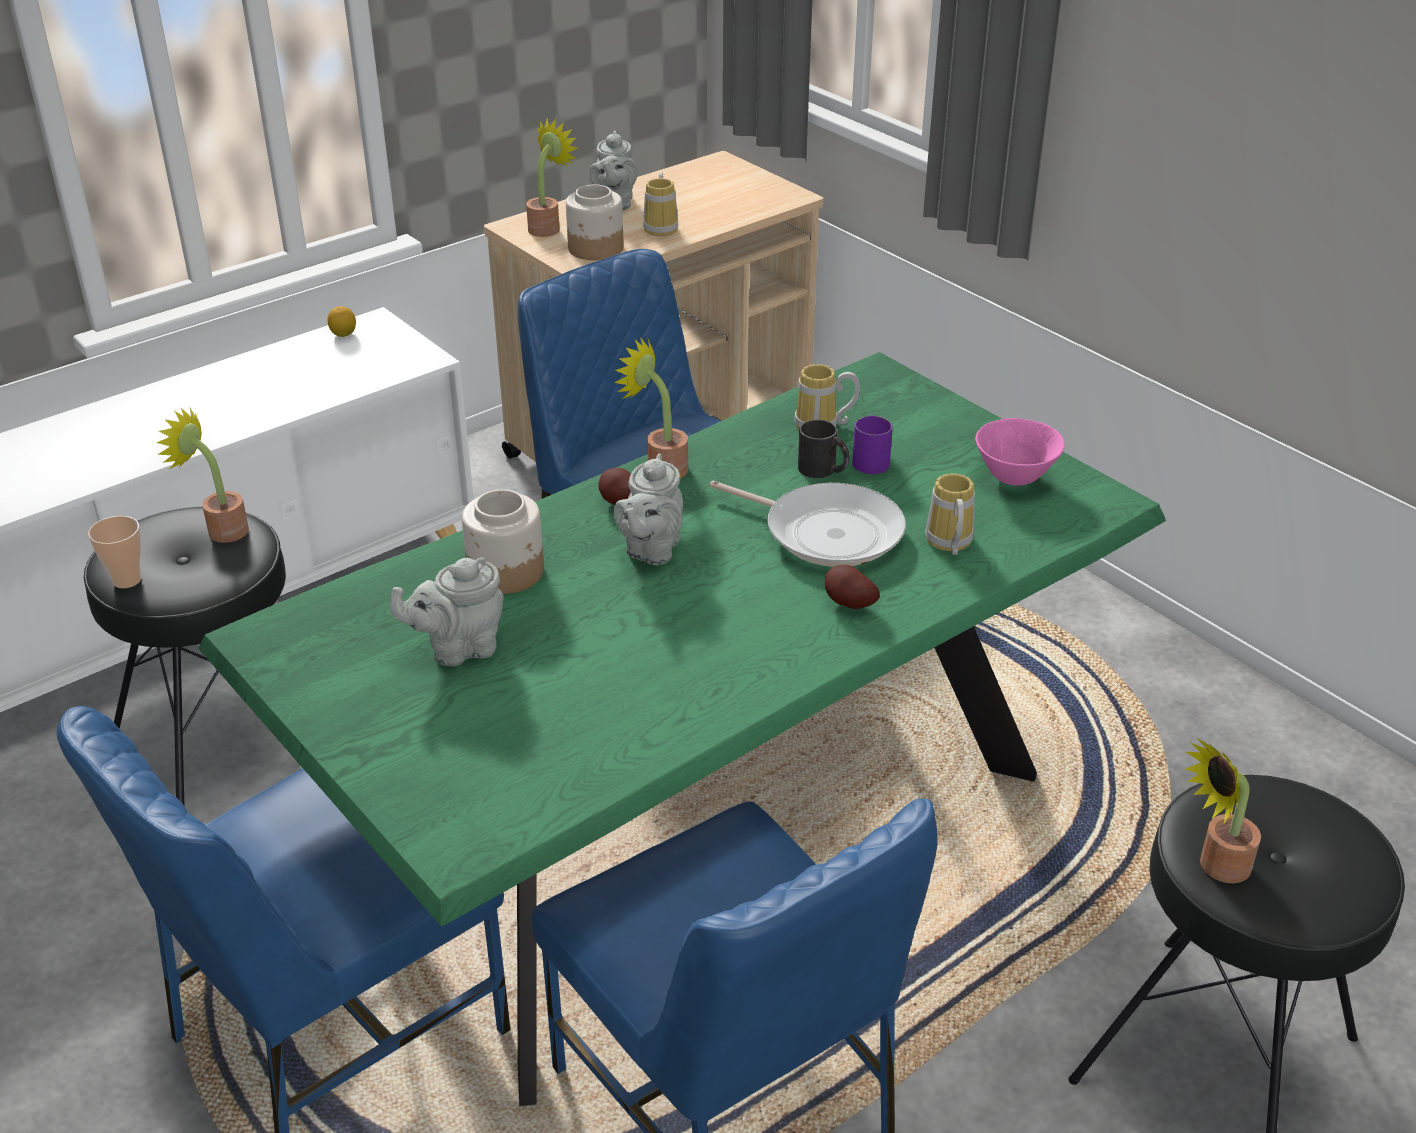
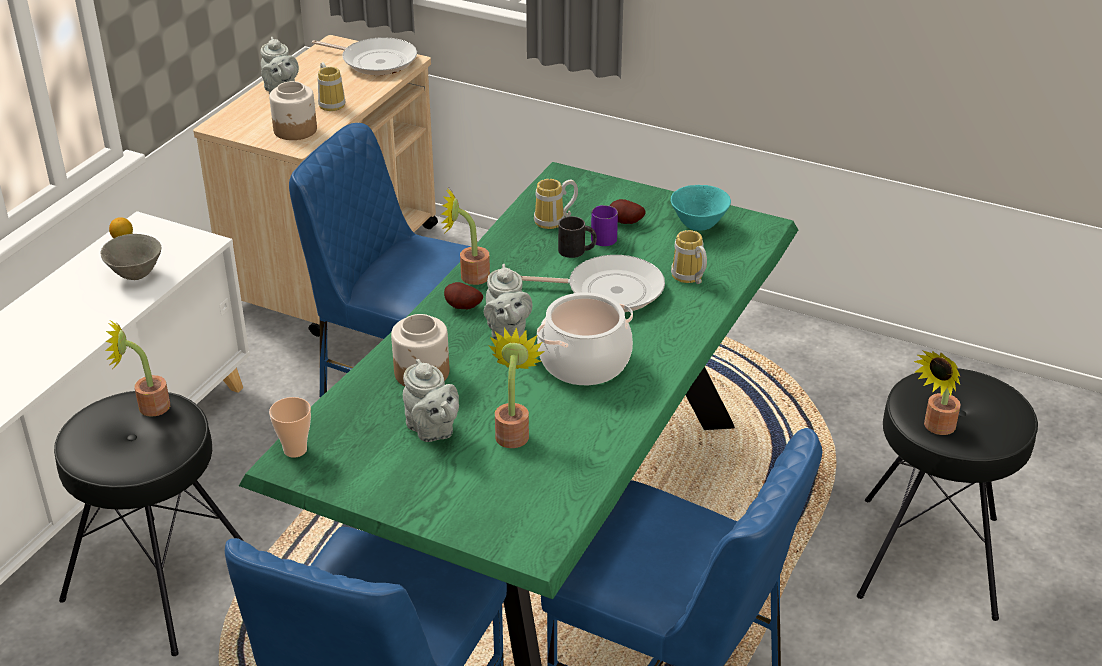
camera: 25 degrees left, 0 degrees up
cup [88,516,141,588] -> cup moved to [269,397,311,458]
grey teapot [390,557,504,666] -> grey teapot turned 75 degrees counterclockwise [403,359,459,442]
potted plant [526,117,578,237] -> potted plant moved to [489,327,545,448]
potato [825,565,880,609] -> potato moved to [610,199,646,224]
pink bowl [975,418,1065,486] -> turquoise bowl [671,185,731,231]
none -> grey bowl [100,234,161,280]
none -> frying pan [312,37,417,75]
none -> cooking pot [537,292,633,385]

